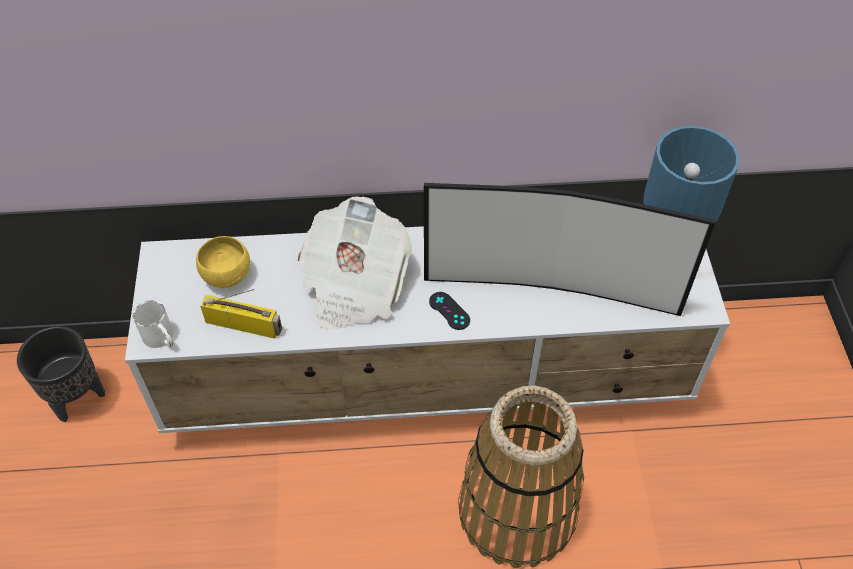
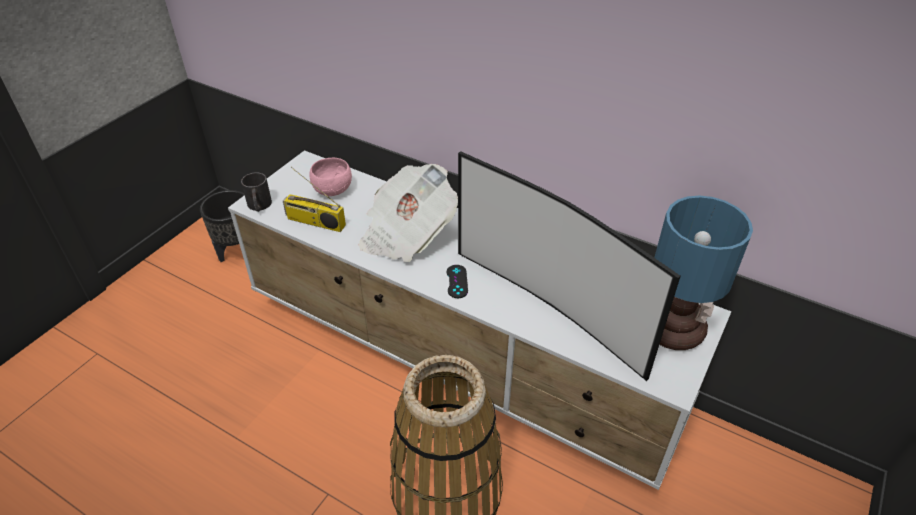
camera: 35 degrees right, 10 degrees down
white mug [133,300,173,348] -> black mug [241,172,272,212]
yellow bowl [196,236,250,288] -> pink bowl [310,158,352,196]
radio [200,289,282,339] -> radio turned 150 degrees clockwise [283,167,346,232]

